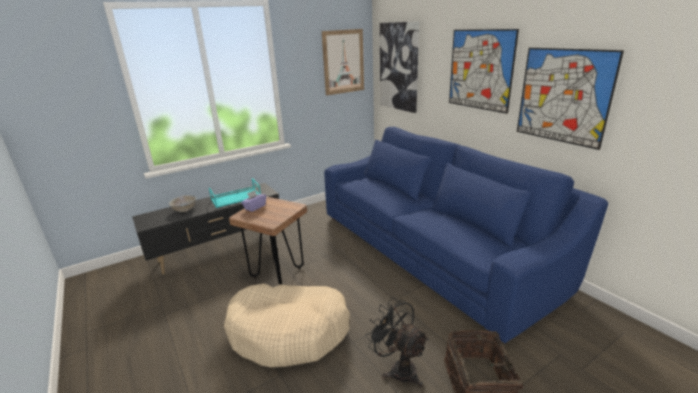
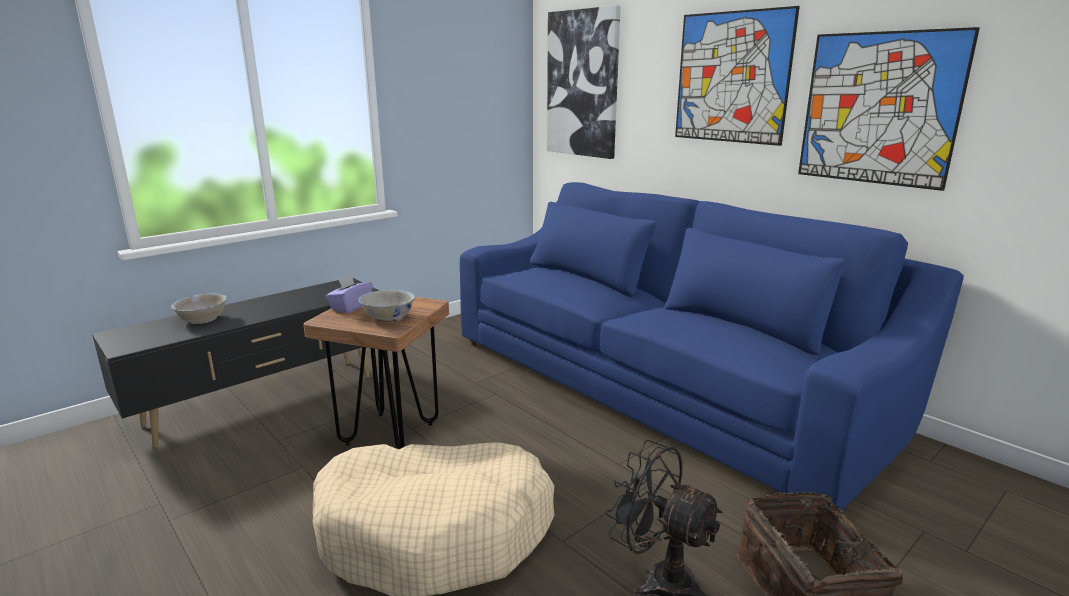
camera: 10 degrees left, 5 degrees down
turquoise tray [209,178,261,208] -> none
picture [322,29,364,96] -> none
none -> white bowl [358,290,416,323]

